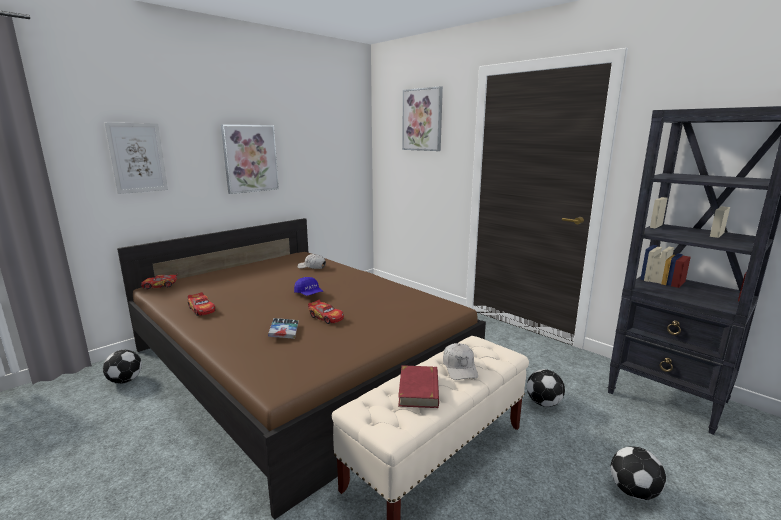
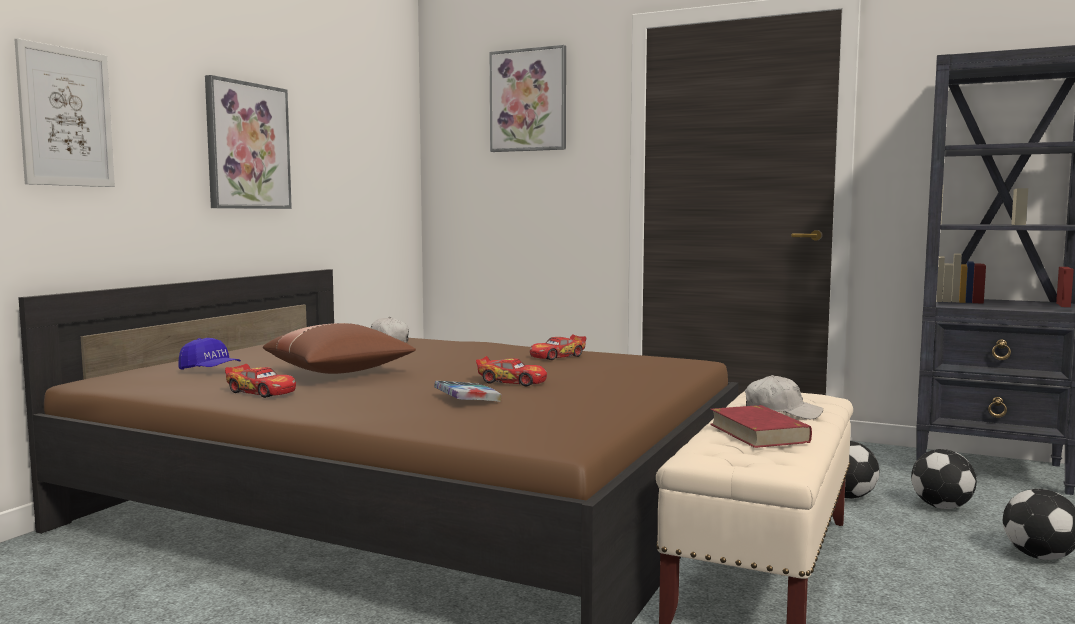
camera: 20 degrees left, 10 degrees down
football [103,350,142,384] -> football moved to [911,449,977,509]
toy car [141,274,177,289] -> toy car moved to [530,334,587,360]
blue cap [294,277,323,296] -> blue cap moved to [178,338,241,370]
white cap [443,343,478,380] -> white cap turned 45 degrees counterclockwise [745,375,823,419]
none -> brown pillow [263,323,416,374]

